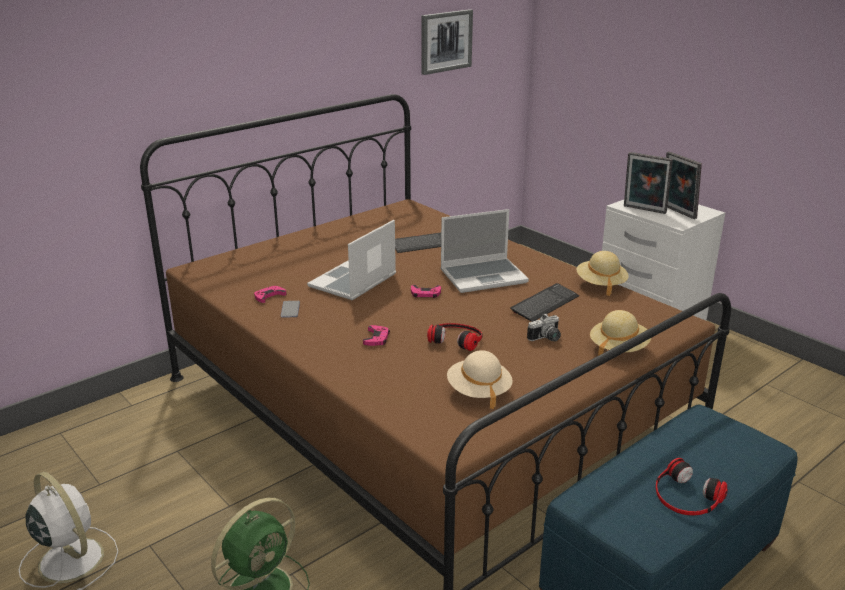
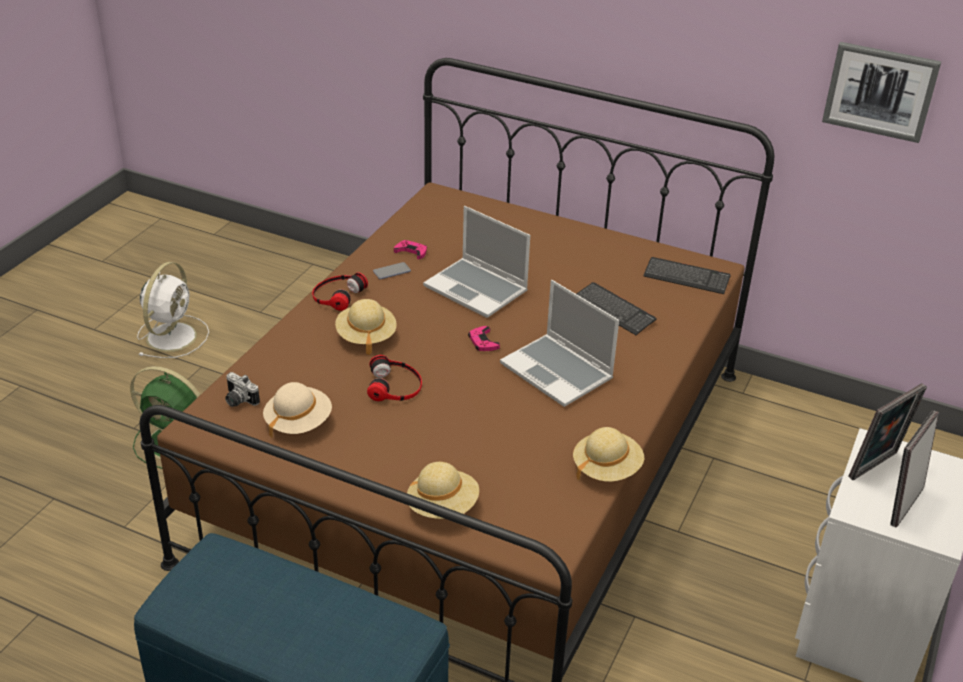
camera: 65 degrees right, 10 degrees up
laptop [307,220,396,300] -> laptop turned 150 degrees counterclockwise [423,206,530,318]
pink game controller [363,325,390,346] -> beige hat [335,299,397,355]
keyboard [510,283,579,322] -> keyboard moved to [643,257,731,294]
camera [527,313,561,341] -> camera moved to [225,372,260,407]
picture frame [624,152,673,214] -> picture frame turned 135 degrees counterclockwise [848,383,927,480]
headphones [656,458,728,516] -> headphones moved to [312,272,368,311]

